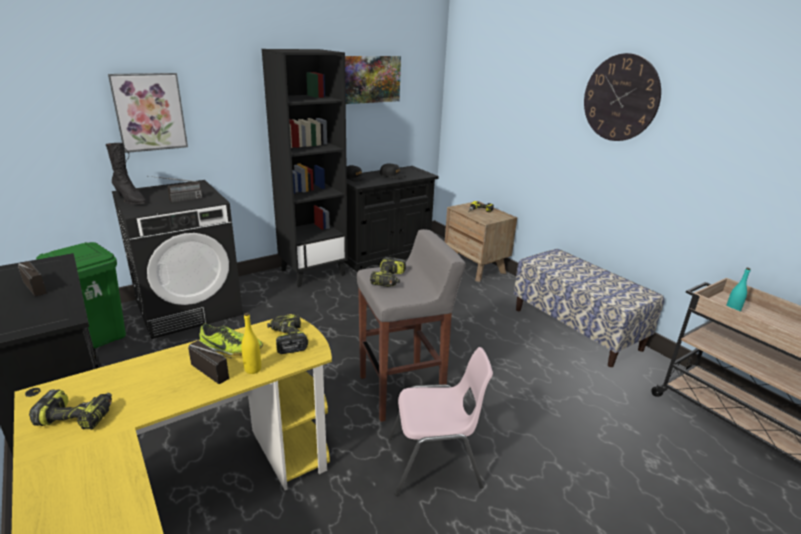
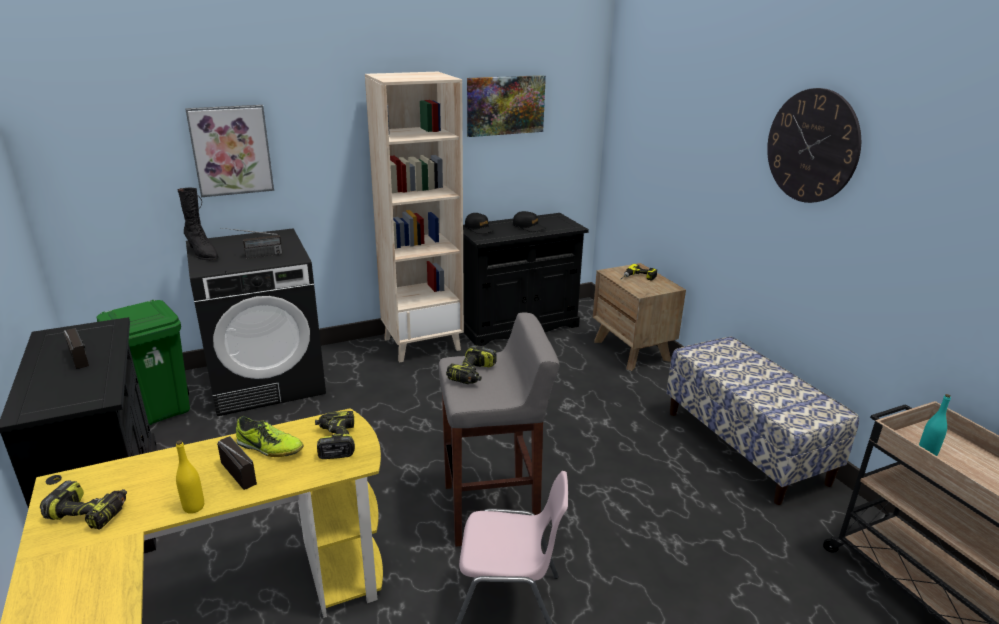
camera: 10 degrees right, 0 degrees up
yellow bottle [241,313,261,374] -> yellow bottle moved to [176,440,204,514]
black bookcase [262,49,348,287] -> beige bookcase [365,72,464,363]

